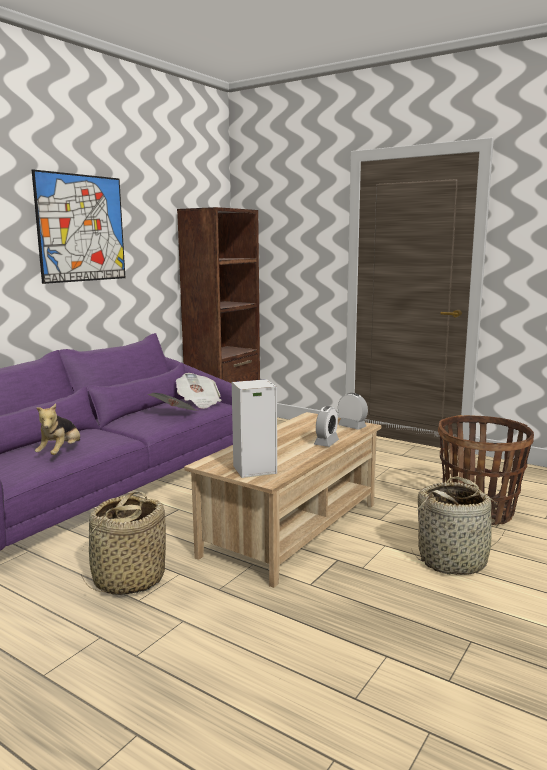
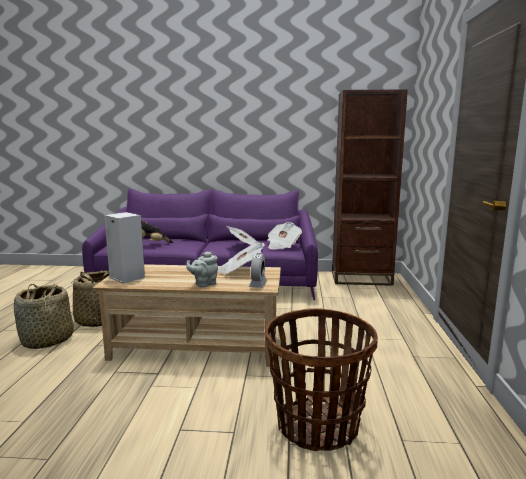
camera: 60 degrees right, 0 degrees up
picture [32,169,125,284] -> none
alarm clock [314,406,339,447] -> grey teapot [186,251,218,287]
basket [411,476,505,575] -> basket moved to [14,284,74,349]
none -> newspaper [218,243,265,275]

